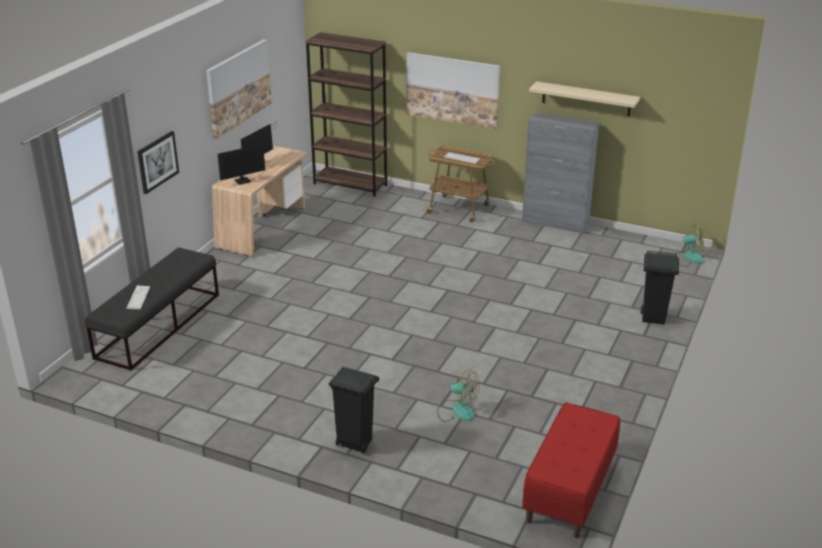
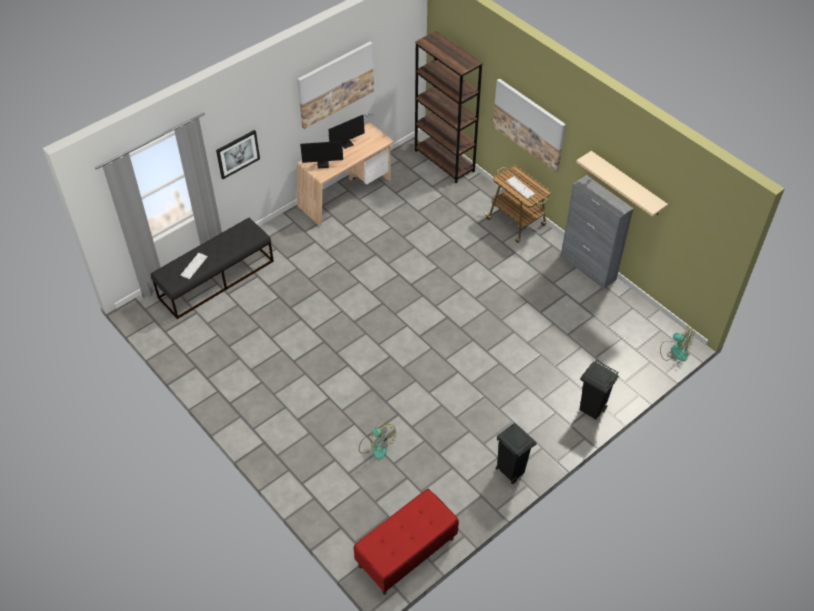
camera: 25 degrees right, 20 degrees up
black trash can [328,367,379,454] -> black trash can moved to [496,423,537,484]

